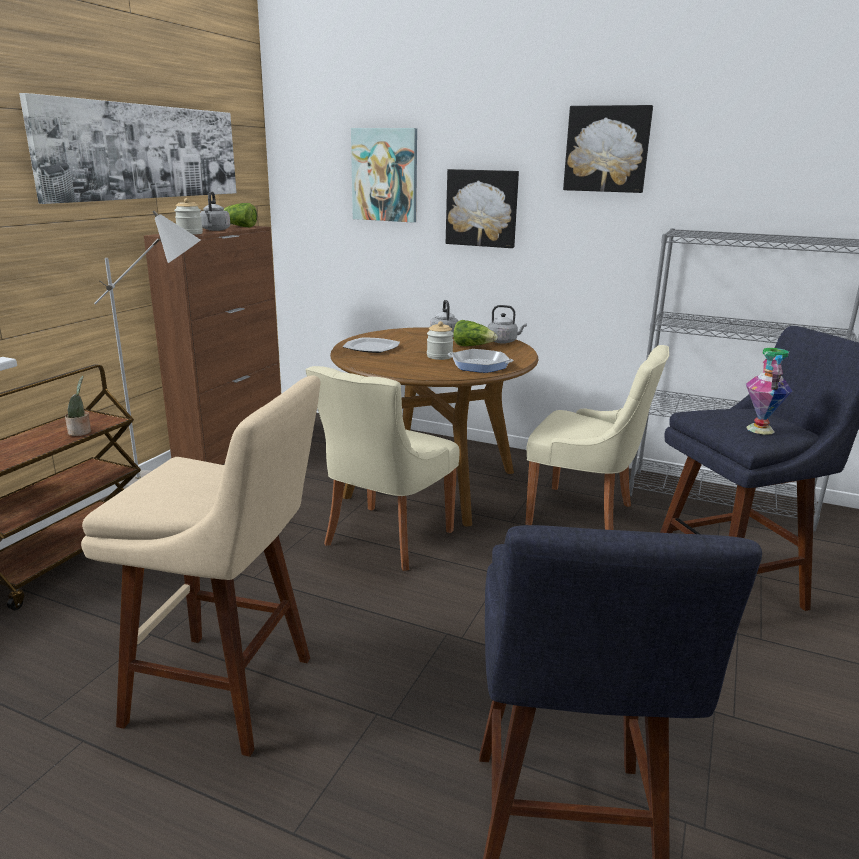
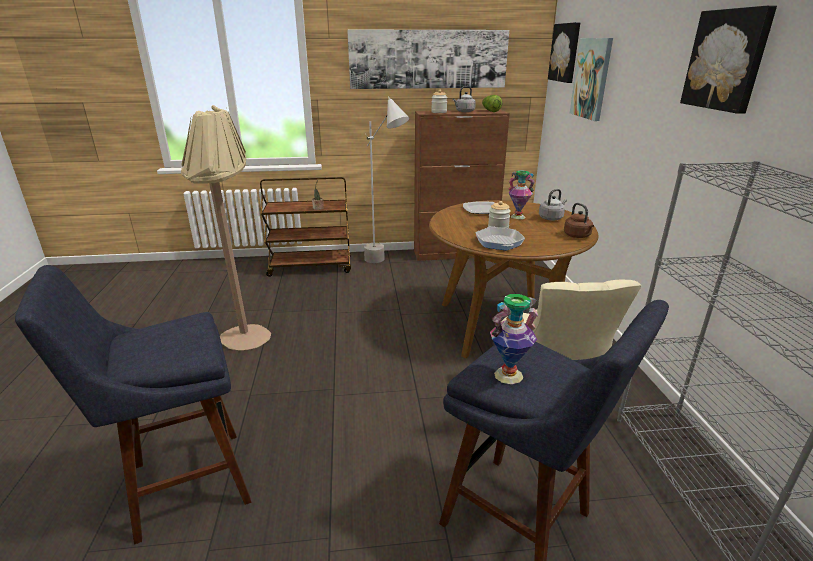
camera: 60 degrees right, 5 degrees up
beige stool [81,375,320,757] -> beige floor lamp [181,105,271,351]
beige chair [306,366,460,571] -> none
picture [446,169,519,248] -> picture moved to [548,22,580,83]
lettuce [453,320,498,346] -> none
grey kettle [488,305,527,344] -> brown kettle [564,203,594,238]
none -> vase [509,171,535,219]

